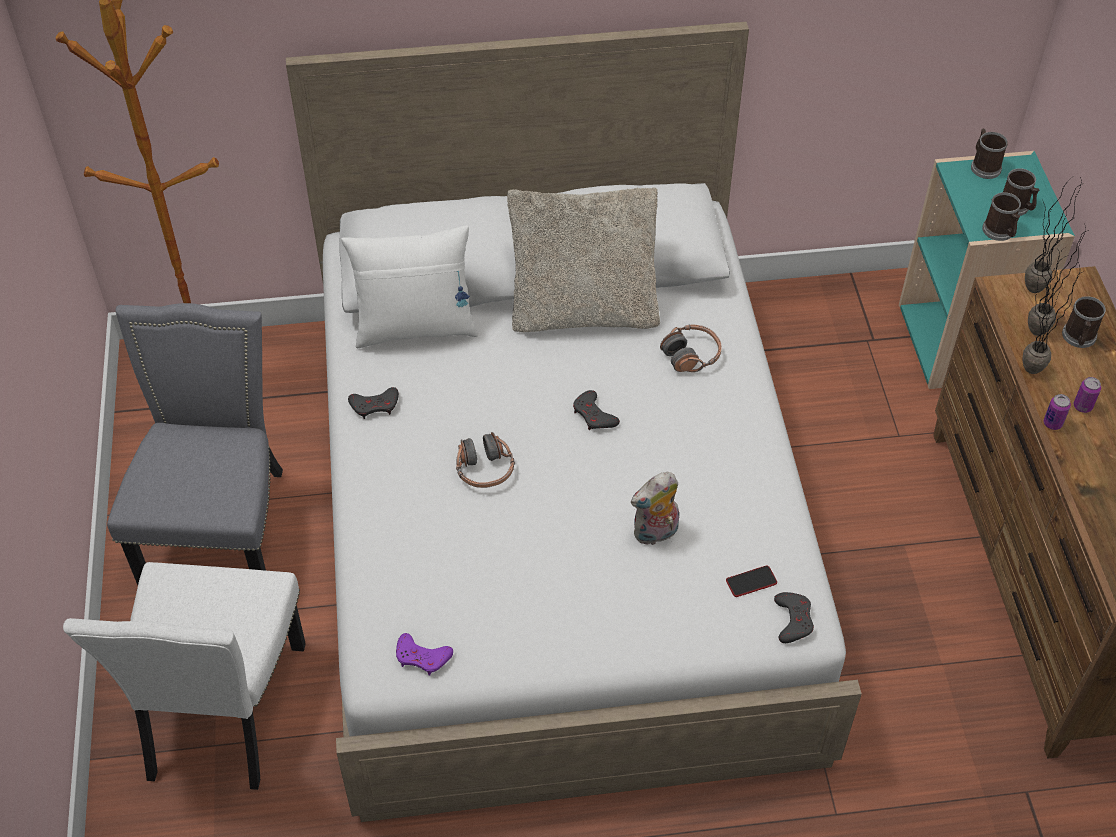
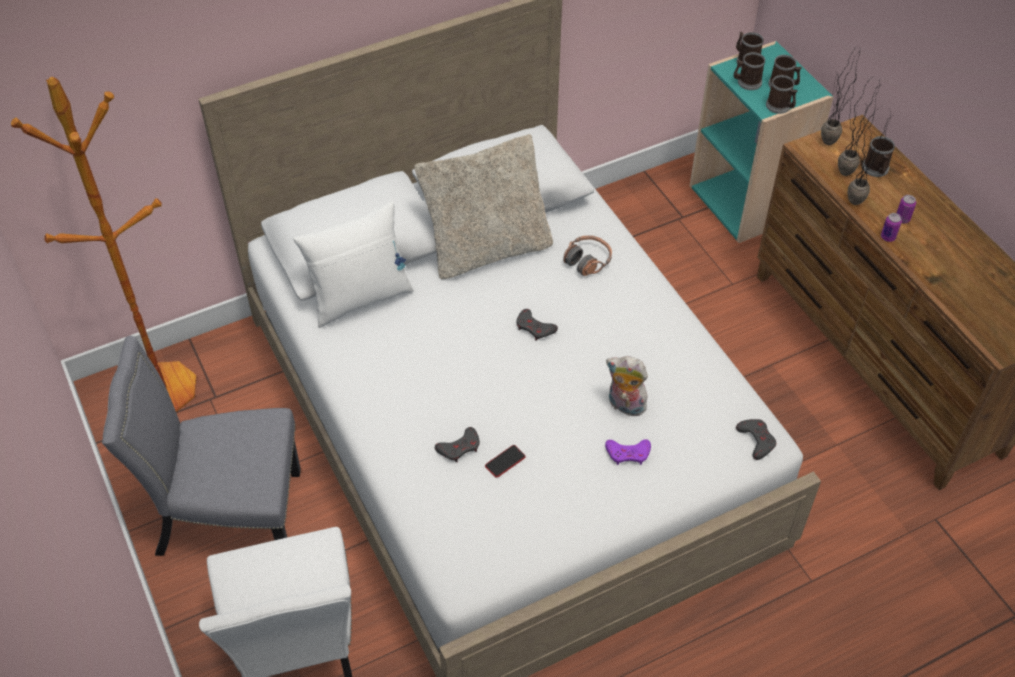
camera: 20 degrees left, 0 degrees up
grey chair [107,303,283,585] -> grey chair turned 75 degrees counterclockwise [102,336,301,556]
grey game controller [348,387,399,419] -> grey game controller moved to [435,427,480,462]
purple game controller [396,633,453,675] -> purple game controller moved to [605,439,651,465]
headphones [456,432,515,488] -> none
plush toy [631,472,679,545] -> plush toy turned 75 degrees clockwise [606,356,650,416]
phone [726,566,777,597] -> phone moved to [485,445,526,478]
none -> mug [733,52,765,90]

